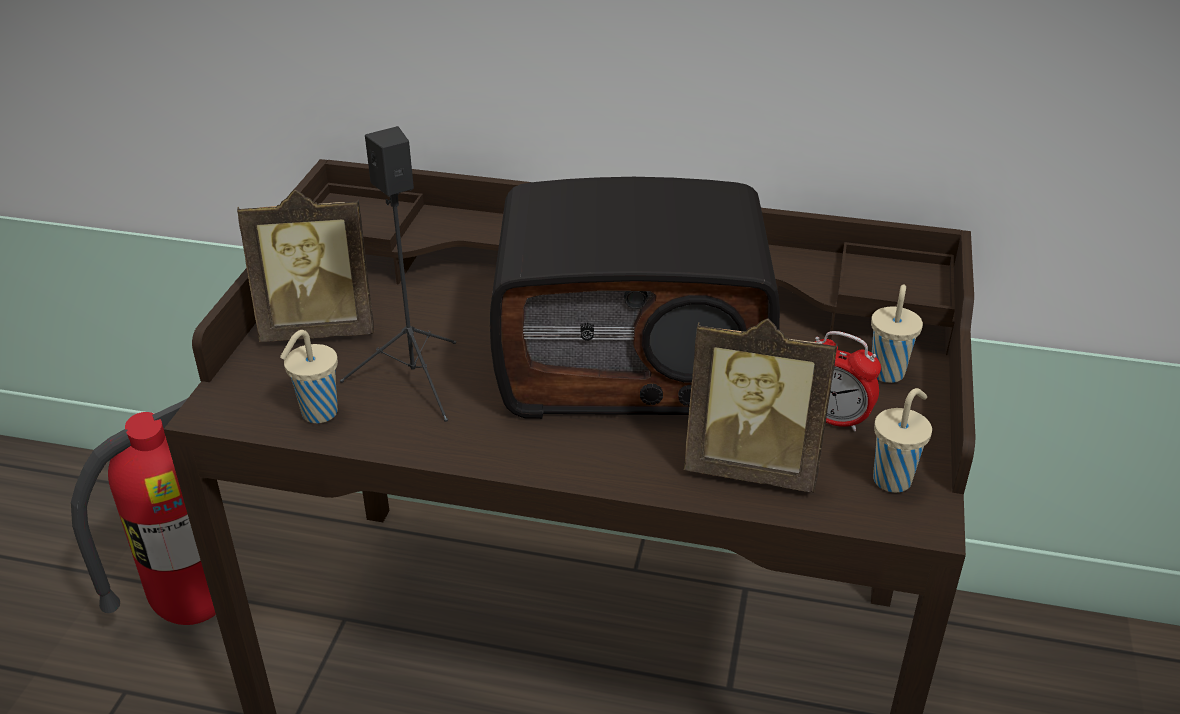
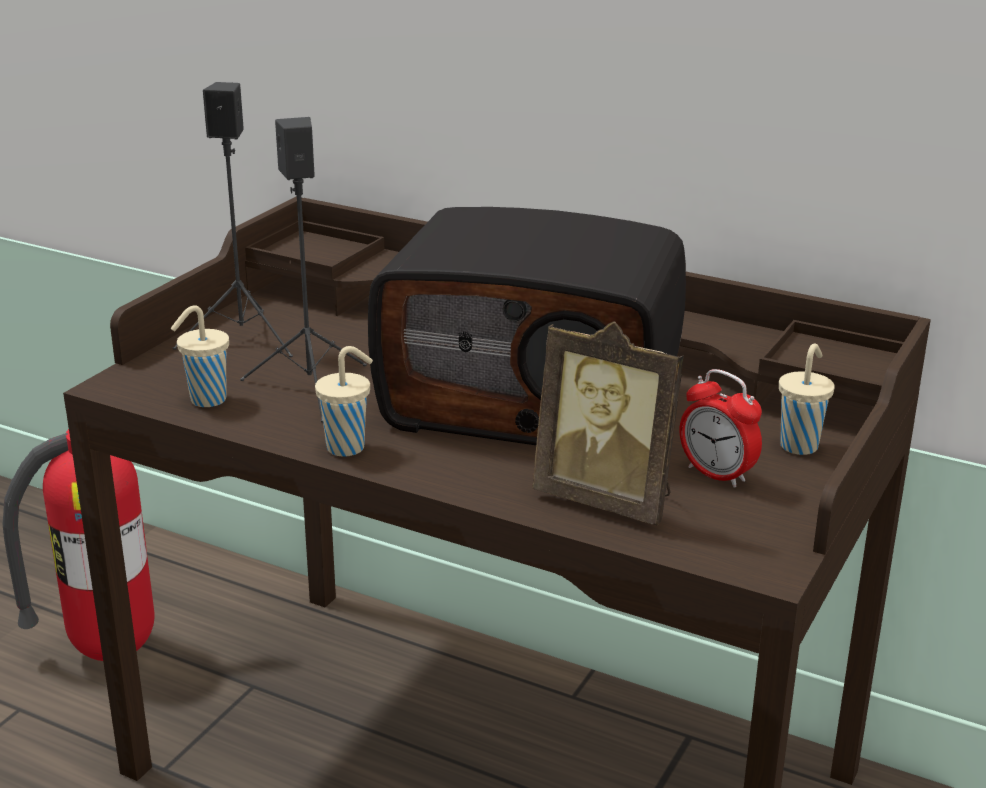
camera: 15 degrees right, 10 degrees down
picture frame [237,189,374,342] -> black speaker [173,82,293,357]
beige cup [873,388,932,493] -> beige cup moved to [315,346,373,457]

